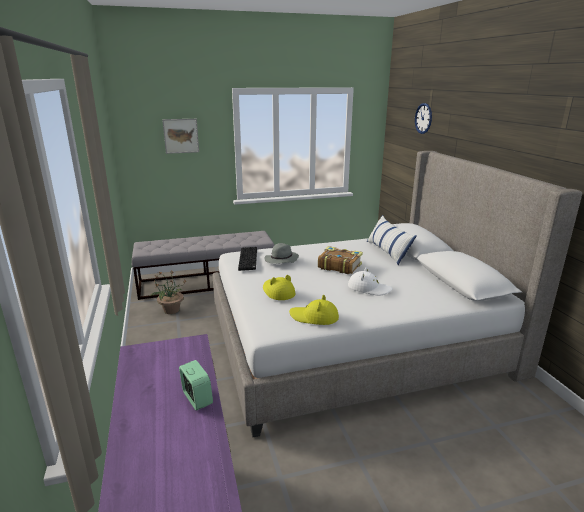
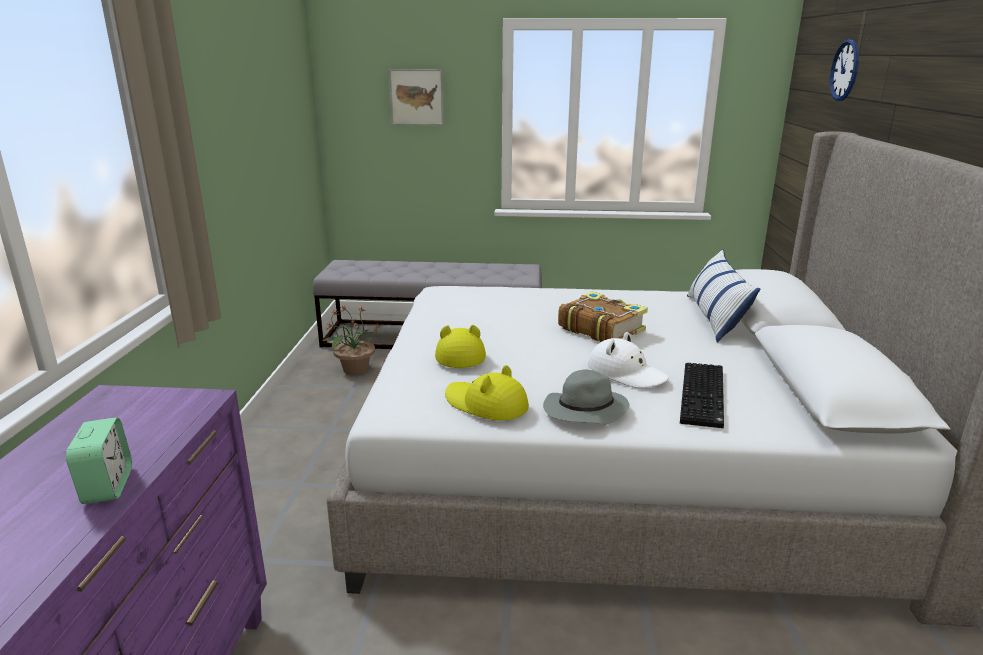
camera: 20 degrees right, 0 degrees up
keyboard [238,247,257,271] -> keyboard moved to [680,363,724,428]
grey hat [264,243,299,264] -> grey hat moved to [543,369,630,425]

